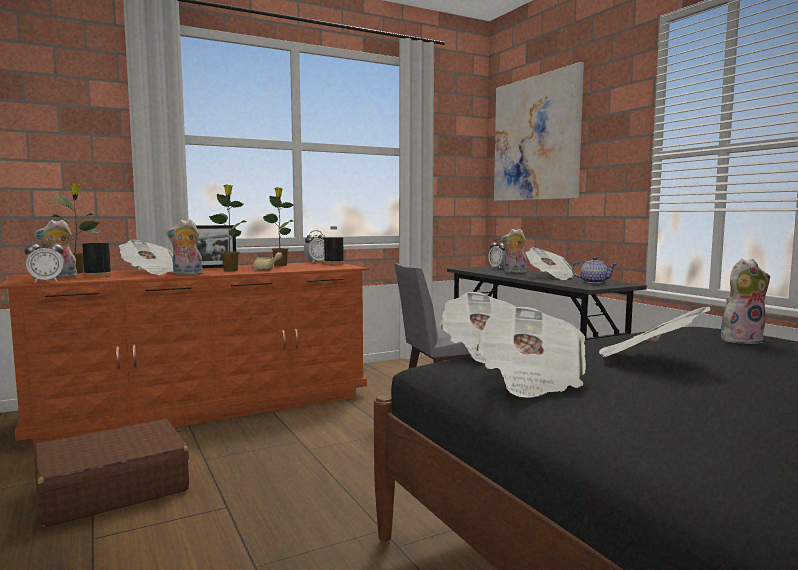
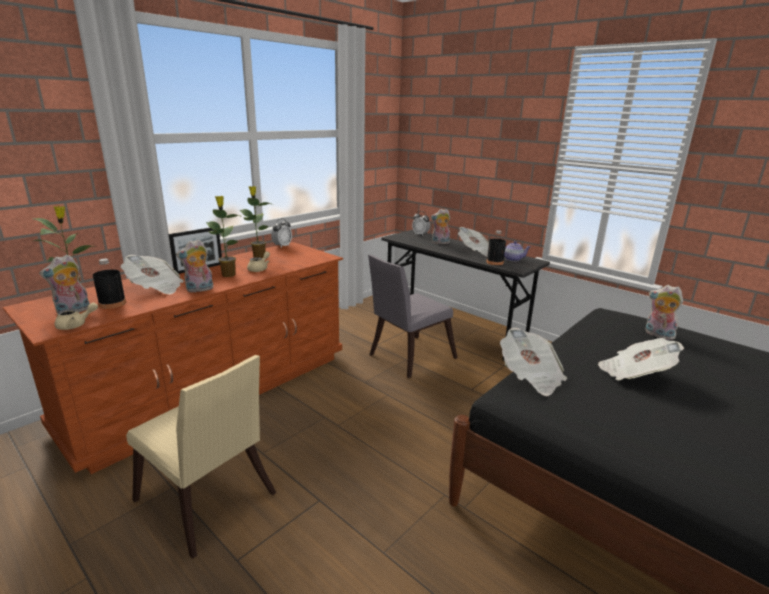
camera: 20 degrees left, 15 degrees up
alarm clock [25,237,65,283] -> beige teapot [55,303,98,330]
brown suitcase [35,419,189,527] -> beige chair [126,355,276,559]
black bottle [324,226,344,265] -> black bottle moved to [486,230,506,265]
newspaper [476,307,586,398] -> none
picture [494,62,584,201] -> none
plush toy [721,259,770,344] -> plush toy turned 105 degrees counterclockwise [646,285,683,340]

